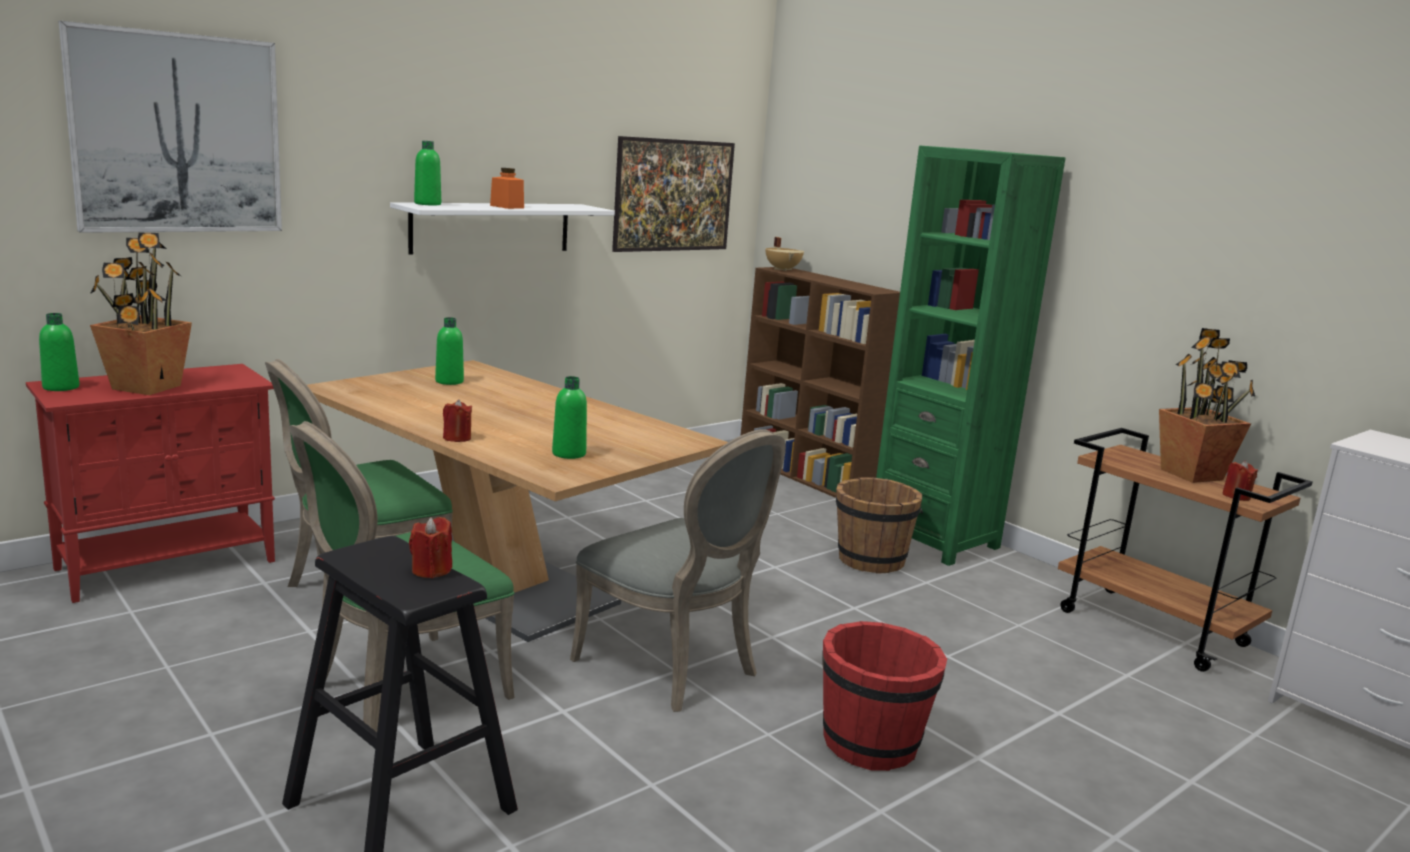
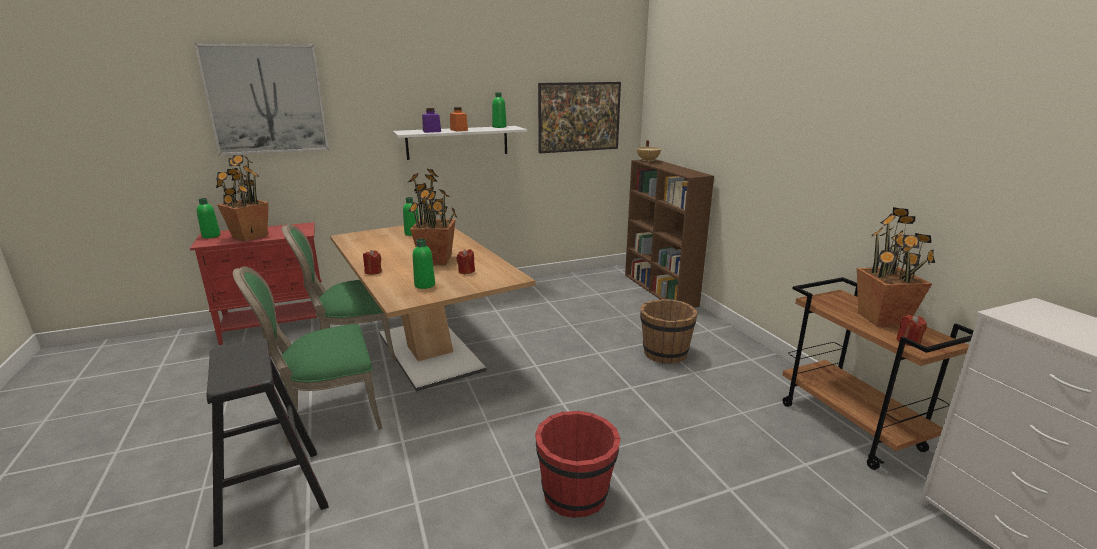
camera: 20 degrees right, 5 degrees up
red candle [409,517,452,578] -> red candle moved to [456,249,475,274]
green bottle [414,141,441,205] -> green bottle moved to [492,92,506,128]
grey chair [570,429,786,712] -> none
green bookcase [876,146,1066,566] -> none
none -> potted plant [408,169,457,265]
none -> purple jar [422,108,441,133]

